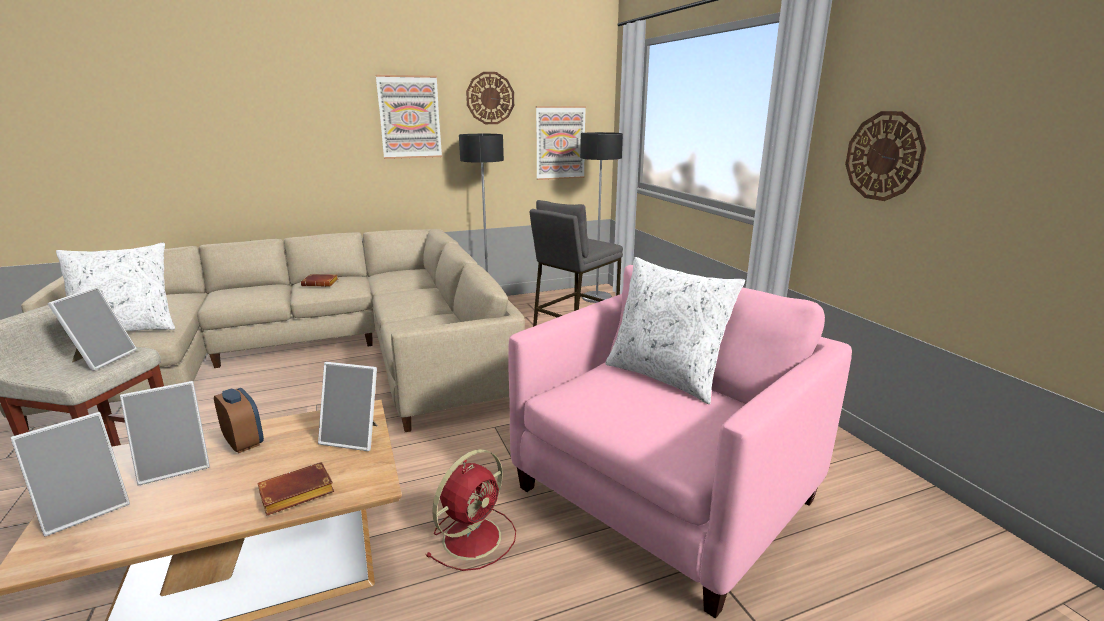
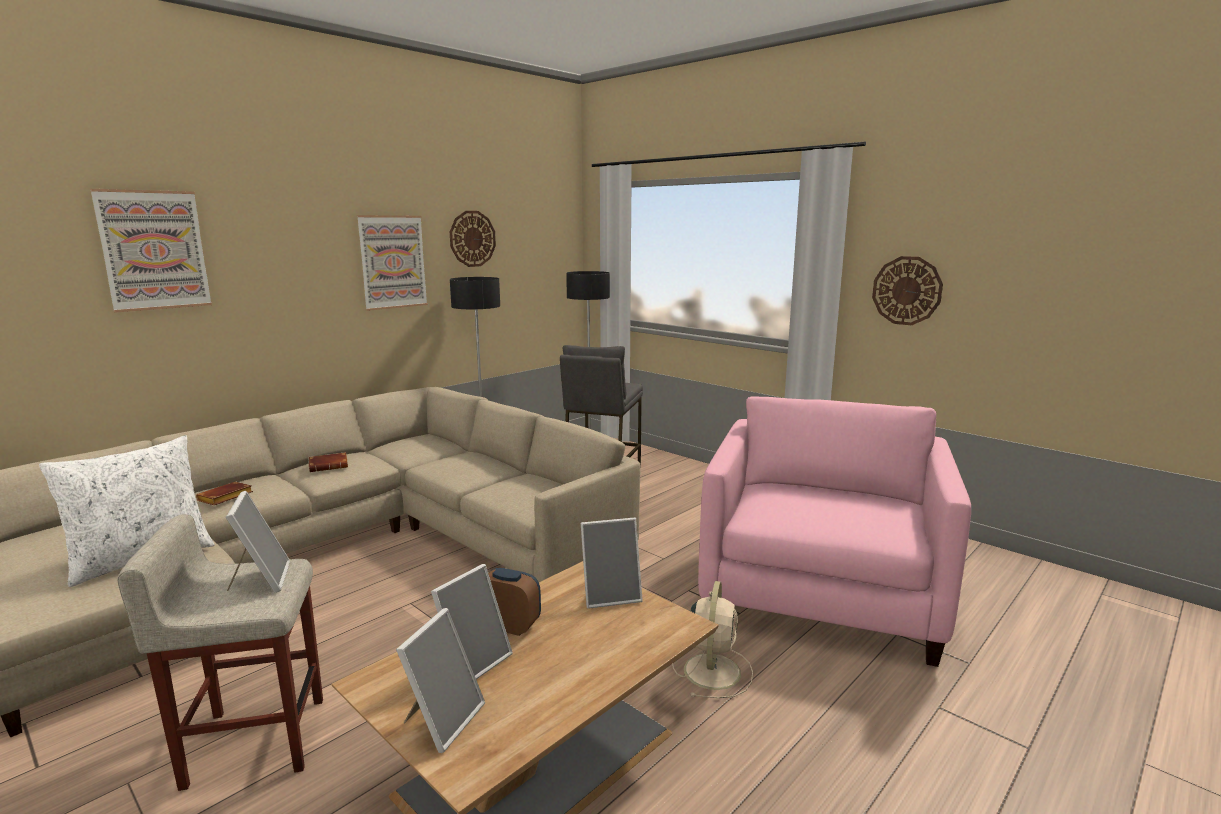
camera: 25 degrees left, 5 degrees down
brown book [258,462,334,516] -> brown book moved to [196,482,253,505]
red fan [426,449,516,571] -> beige fan [672,581,753,698]
picture [536,106,586,180] -> picture moved to [90,189,212,313]
white pillow [605,257,745,404] -> none

